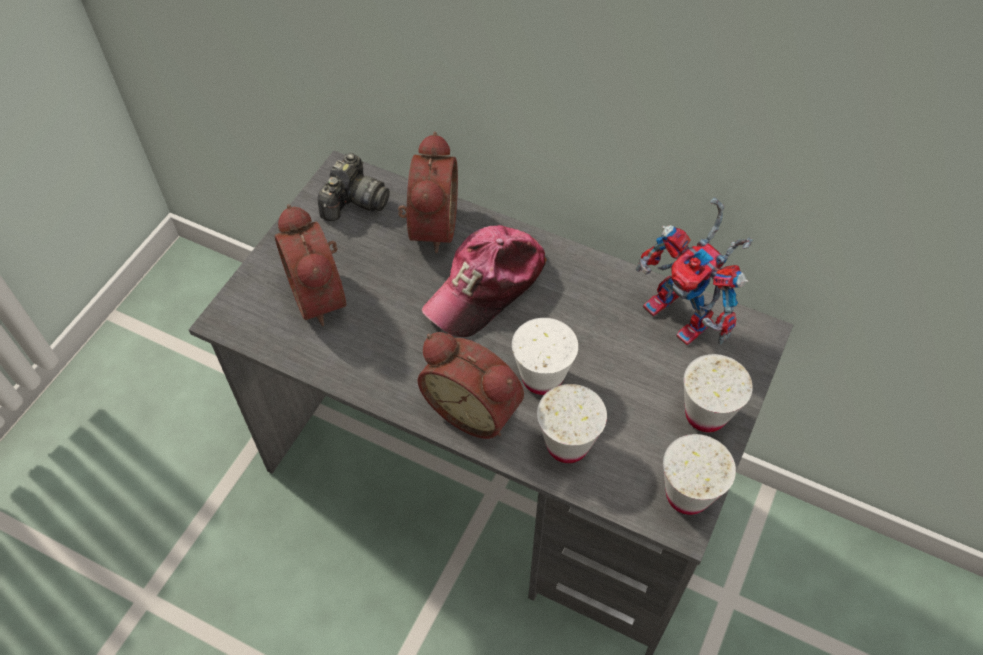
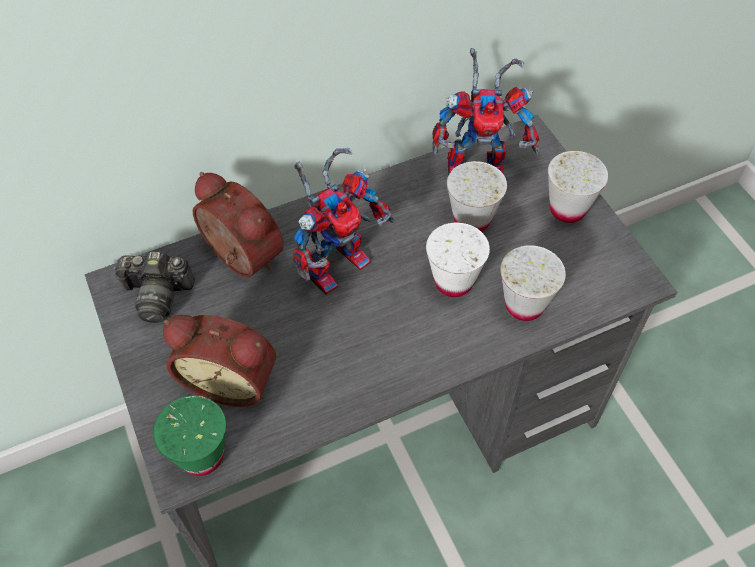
camera: 50 degrees left, 0 degrees up
camera [317,153,390,221] -> camera turned 120 degrees clockwise [113,252,195,323]
alarm clock [417,332,524,439] -> none
cap [422,225,547,337] -> toy robot [293,148,394,296]
white cup [663,434,736,515] -> white cup moved to [447,161,507,232]
none -> green cup [153,396,226,476]

